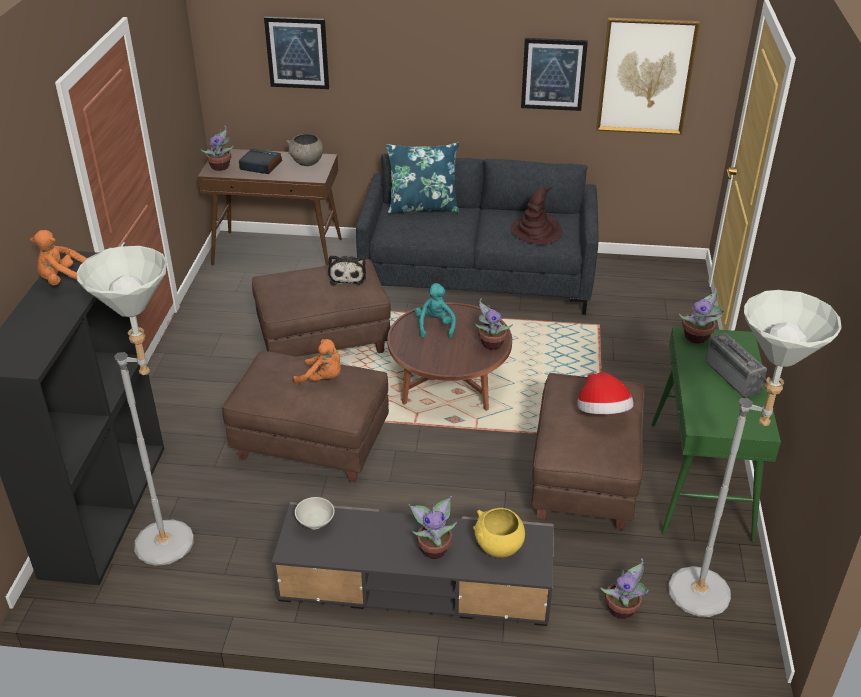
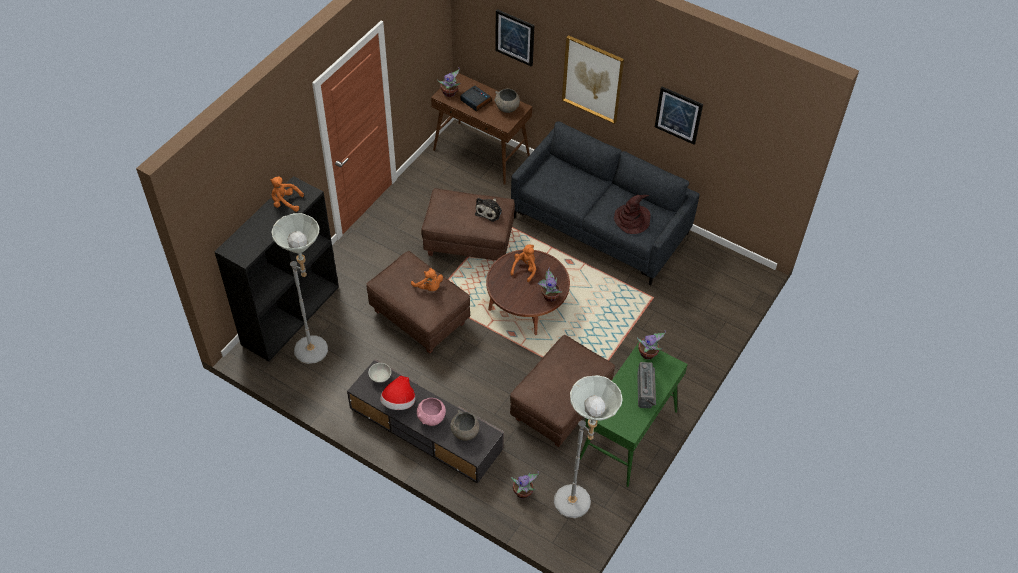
camera: 25 degrees right, 15 degrees up
blue pillow [386,143,459,215] -> none
potted plant [409,496,457,559] -> pink bowl [417,398,446,426]
turquoise plush toy [415,283,456,339] -> orange plush toy [510,244,536,282]
yellow bowl [473,508,525,558] -> grey bowl [450,410,479,441]
hat [577,372,634,414] -> hat moved to [380,376,415,410]
picture [596,18,700,135] -> picture moved to [562,35,624,124]

